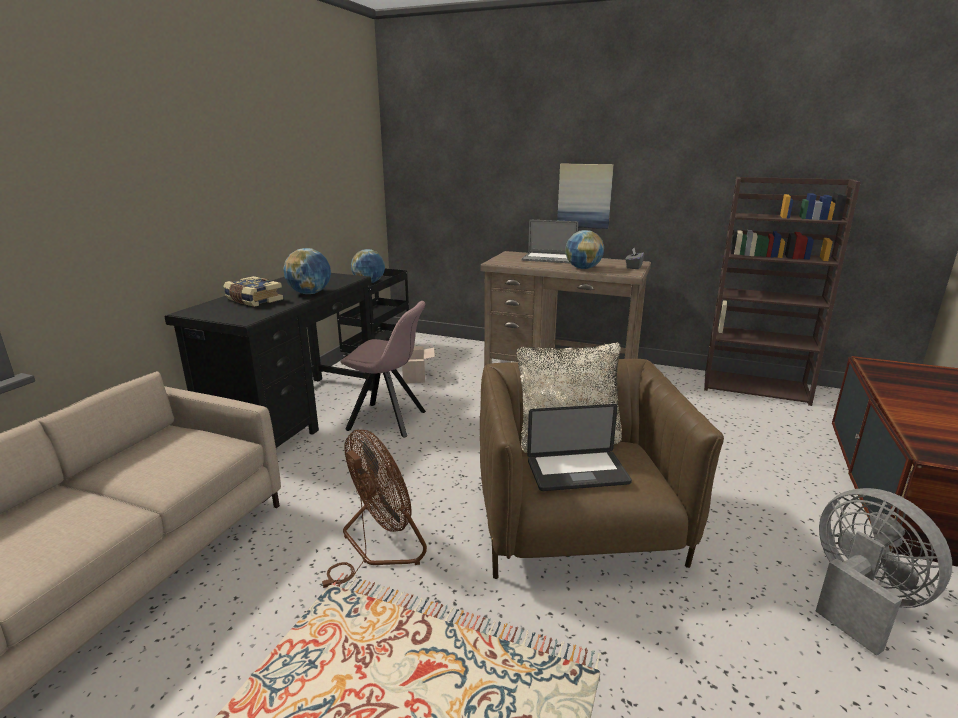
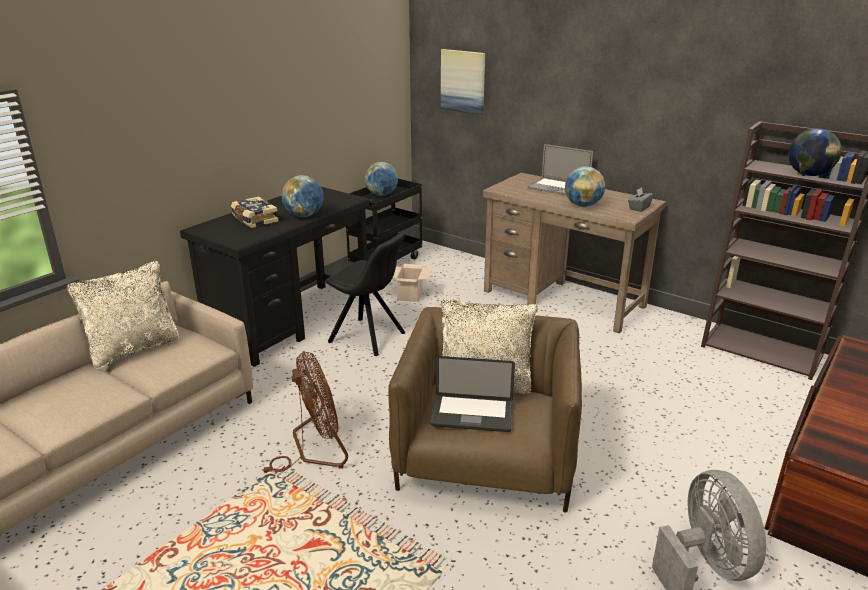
camera: 15 degrees right, 5 degrees up
pink chair [341,301,426,438] -> black chair [326,232,405,356]
picture [557,164,614,229] -> picture moved to [441,49,485,115]
none -> beige pillow [67,260,179,369]
none -> globe [788,128,842,176]

